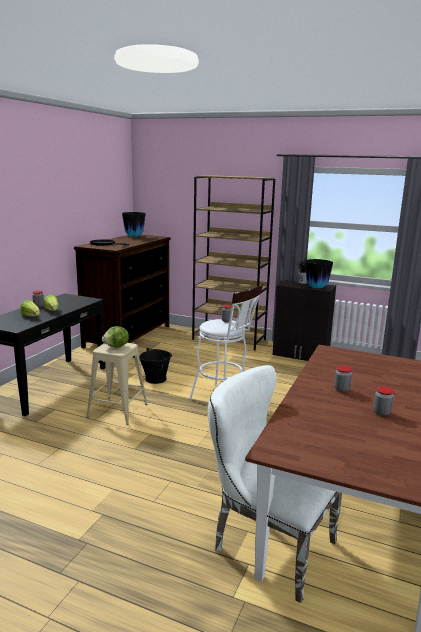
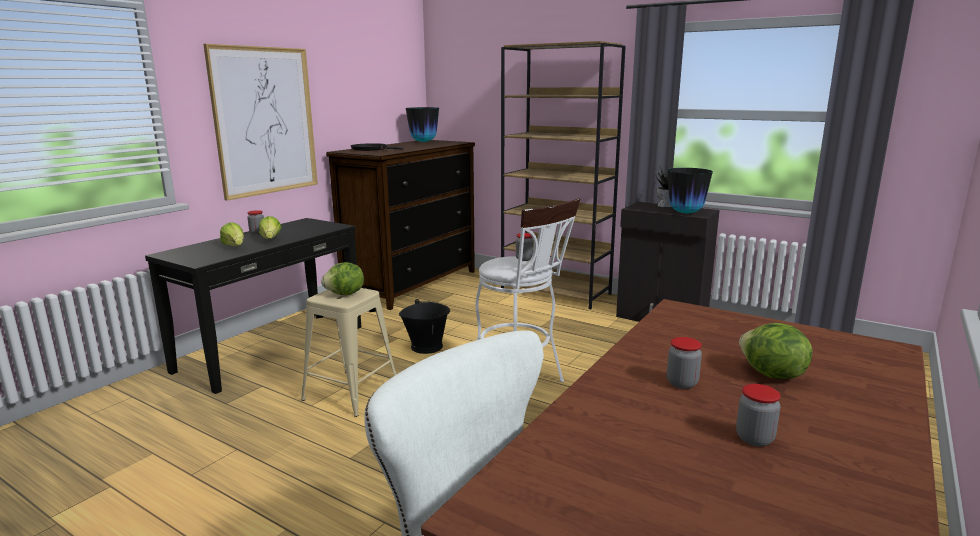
camera: 10 degrees right, 0 degrees up
none -> picture [203,44,318,201]
none -> lettuce [739,323,812,379]

